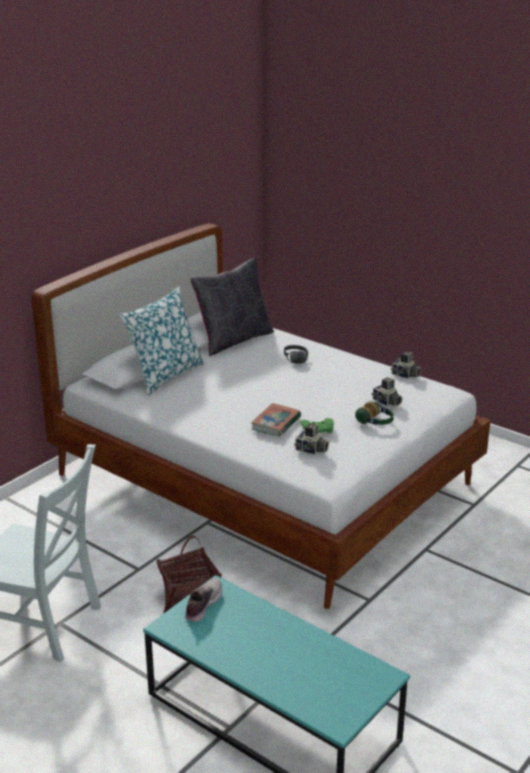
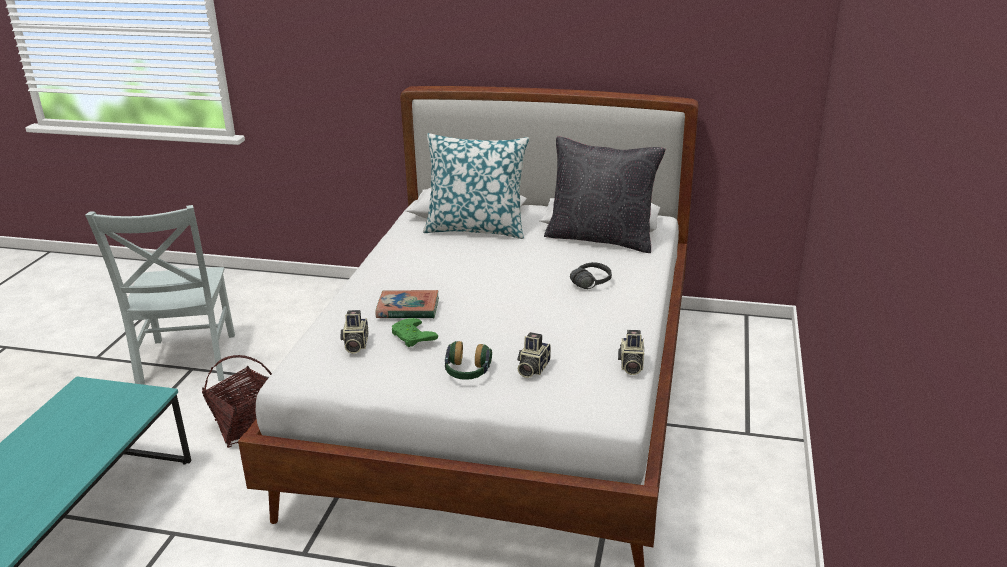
camera: 65 degrees right, 0 degrees up
shoe [185,578,222,622] -> none

